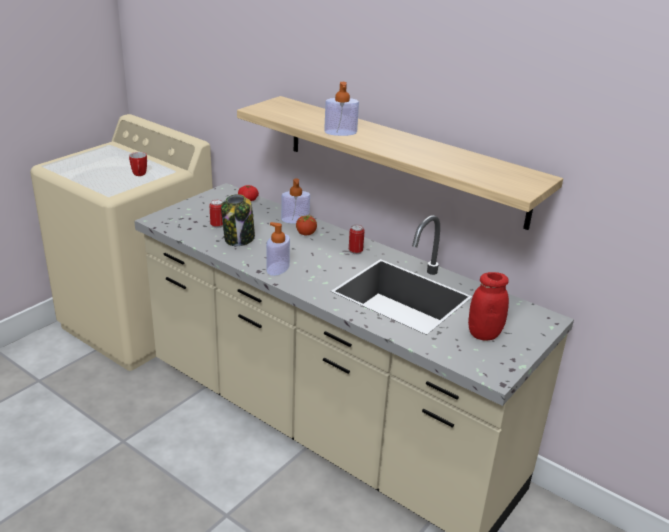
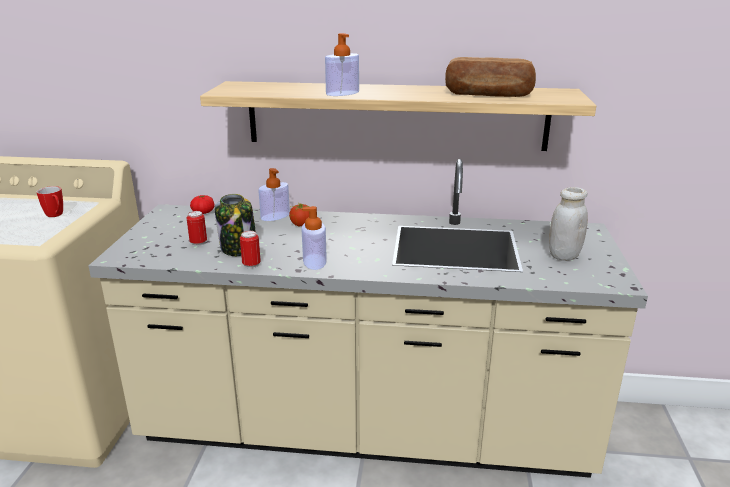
camera: 30 degrees left, 5 degrees down
can [349,225,365,255] -> can moved to [240,231,261,269]
red jar [468,272,509,340] -> white jar [549,187,588,261]
none -> bread [445,57,536,97]

